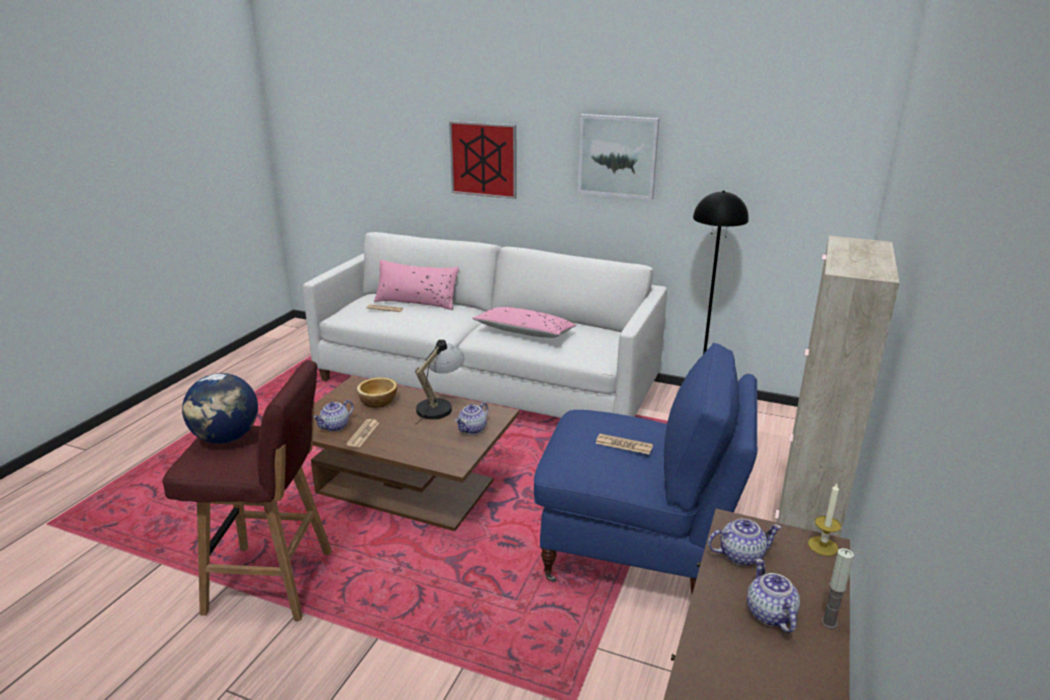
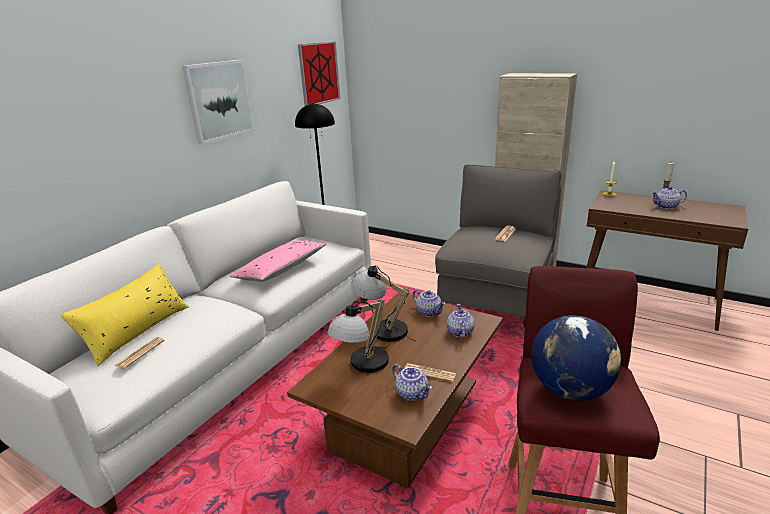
camera: 80 degrees left, 0 degrees up
bowl [357,377,397,408] -> table lamp [327,299,391,373]
pink pillow [374,260,459,310] -> yellow pillow [61,263,188,366]
picture [449,121,517,199] -> picture moved to [298,41,340,106]
blue armchair [534,343,757,594] -> grey armchair [435,164,562,328]
teapot [708,519,782,566] -> teapot moved to [447,304,475,338]

